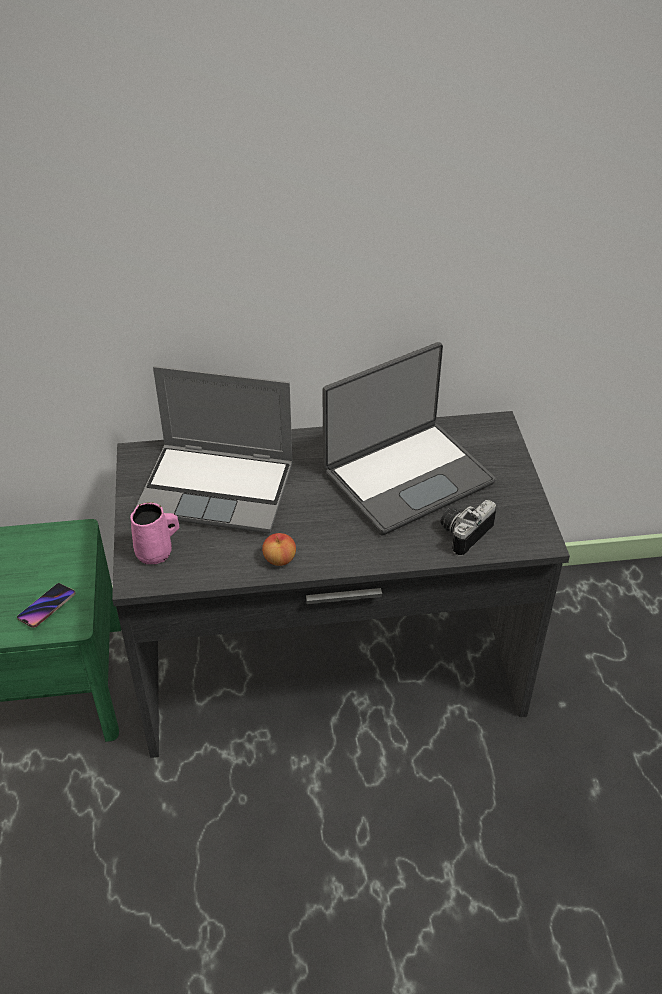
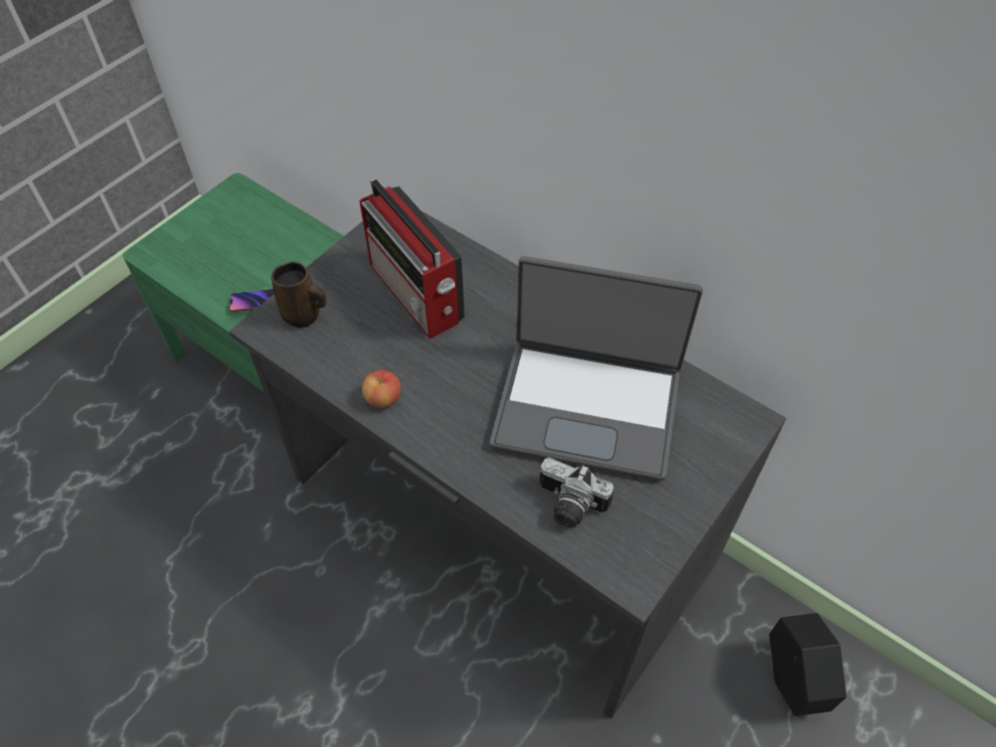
camera: 45 degrees right, 10 degrees up
pink mug [130,502,179,564] -> brown mug [271,261,327,328]
laptop [136,366,293,534] -> radio [360,179,465,339]
camera [440,500,496,556] -> camera turned 150 degrees counterclockwise [539,457,614,528]
none -> black planter [769,613,847,716]

